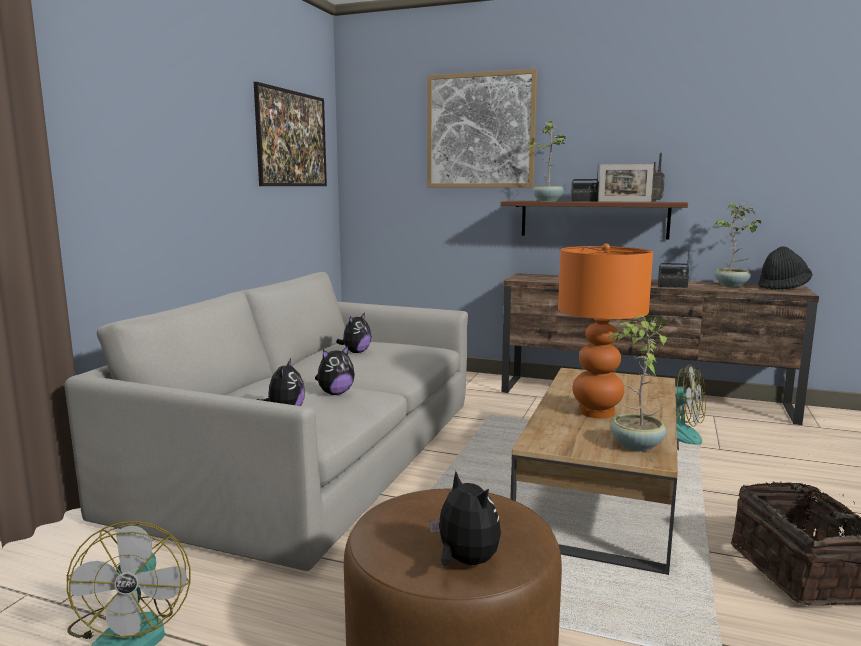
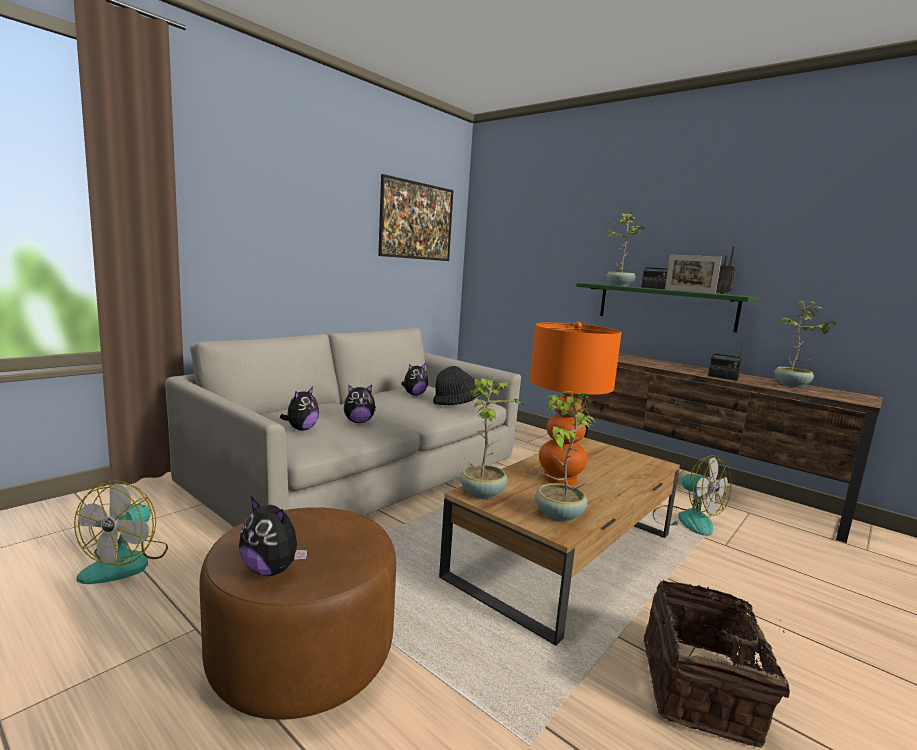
camera: 20 degrees right, 0 degrees up
picture [427,69,538,187] -> none
plush toy [429,472,501,565] -> plush toy turned 135 degrees clockwise [239,497,307,576]
brown shelf [501,201,688,240] -> green shelf [576,283,759,333]
black hat [758,246,813,290] -> black hat moved to [433,366,481,405]
none -> potted plant [460,377,522,499]

